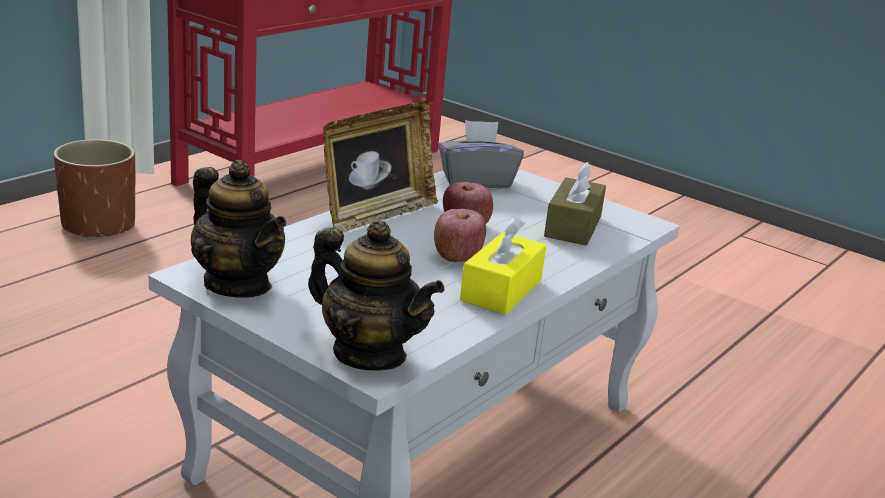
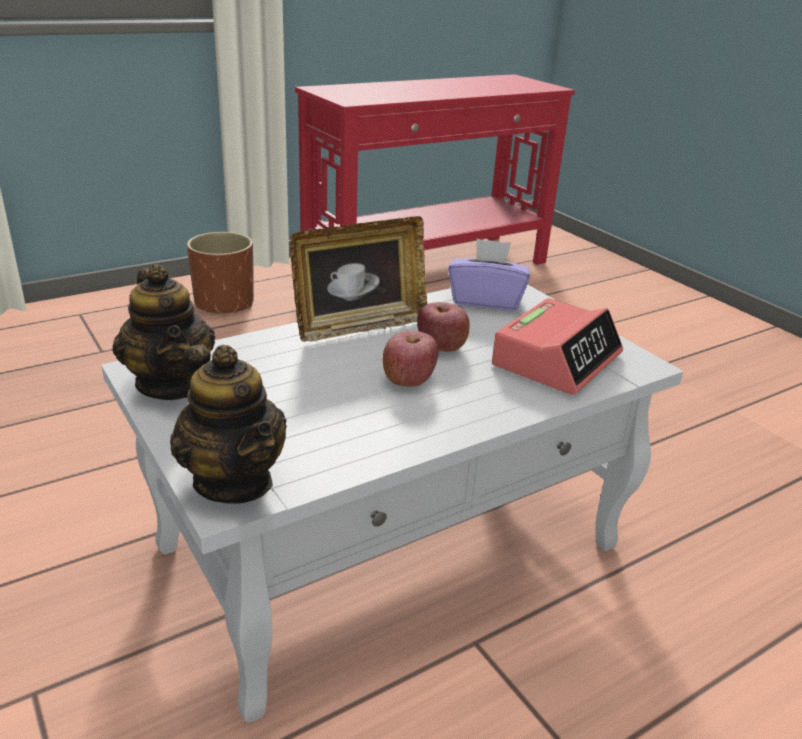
camera: 20 degrees right, 5 degrees up
grey tissue box [438,120,524,188] -> purple tissue box [448,238,530,310]
yellow tissue box [460,217,546,315] -> none
brown tissue box [544,162,606,246] -> alarm clock [492,298,623,395]

